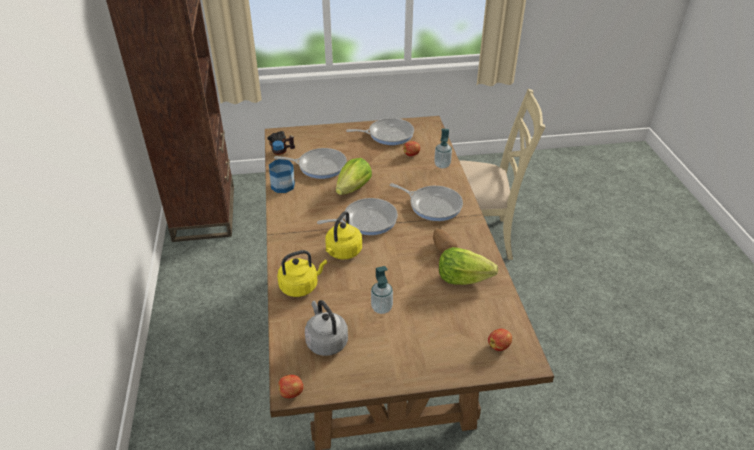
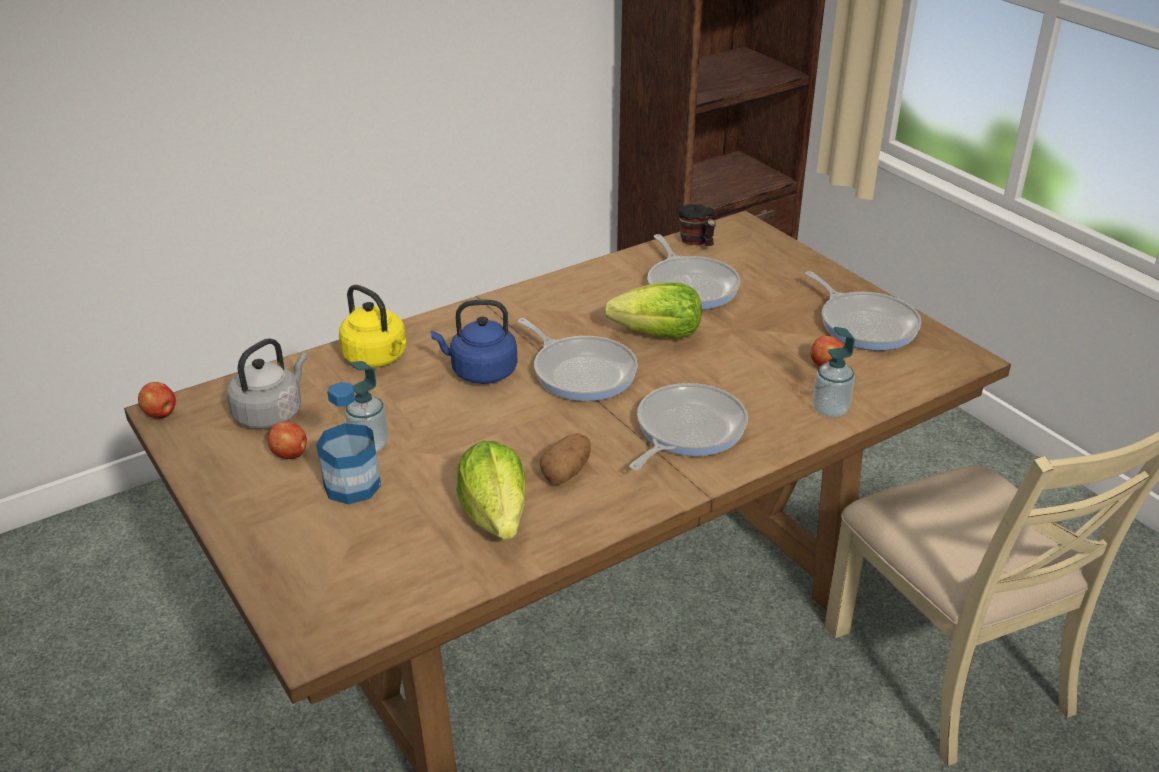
camera: 65 degrees right, 5 degrees down
bottle [269,140,295,193] -> bottle moved to [316,382,381,504]
yellow kettle [325,211,362,259] -> blue kettle [431,300,518,384]
frying pan [390,183,463,221] -> frying pan turned 150 degrees counterclockwise [629,383,748,471]
apple [488,329,512,351] -> apple moved to [268,422,307,459]

